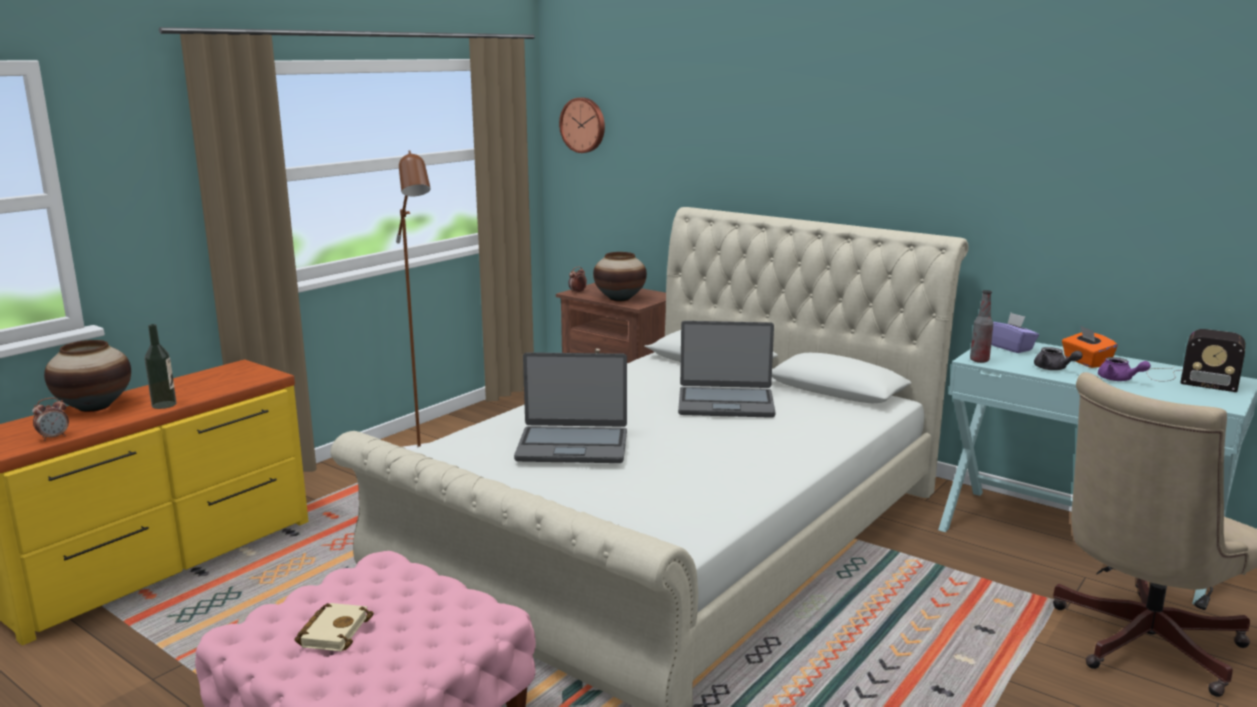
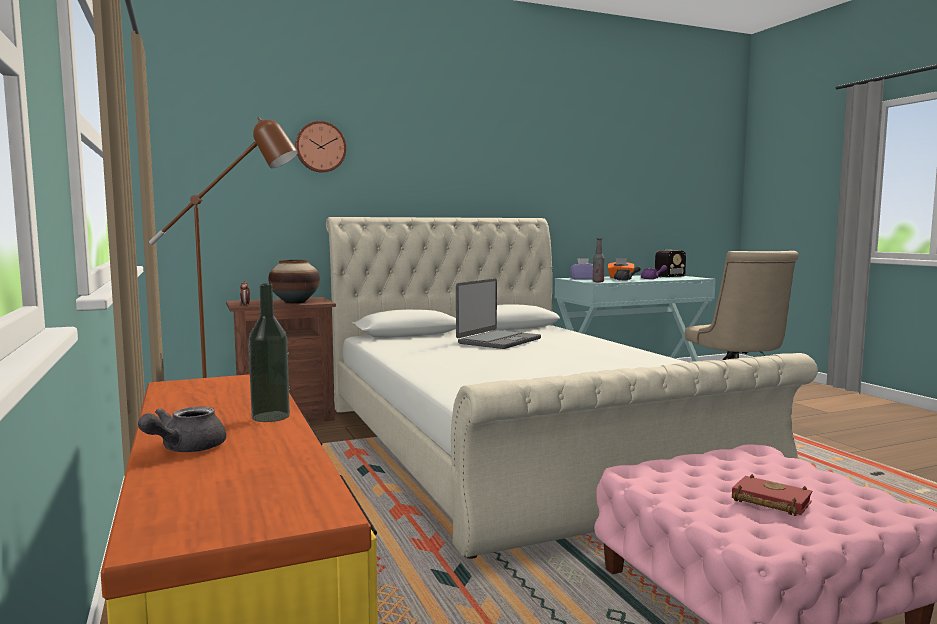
camera: 60 degrees left, 10 degrees down
alarm clock [32,398,69,441] -> none
vase [44,340,131,412] -> grey teapot [138,407,226,452]
beige book [294,603,374,651] -> red book [732,474,813,516]
laptop [514,352,627,463] -> none
wall clock [559,98,605,153] -> wall clock moved to [295,121,346,173]

